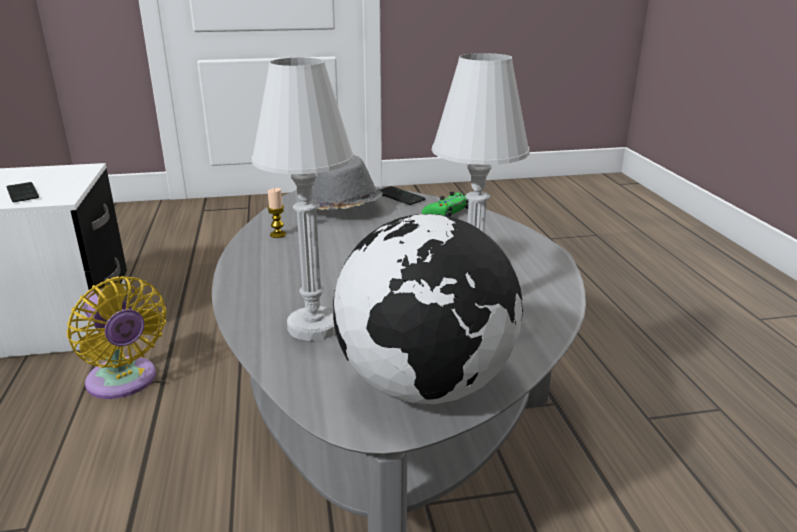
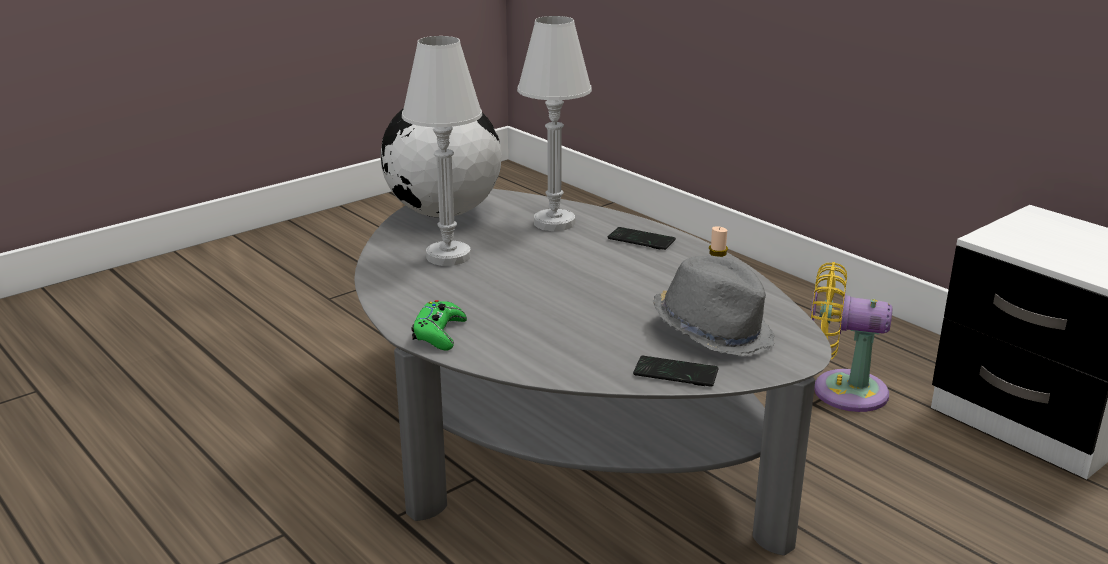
camera: 150 degrees right, 0 degrees up
phone [6,182,39,202] -> phone moved to [608,227,676,250]
green game controller [422,192,469,217] -> green game controller moved to [411,300,467,351]

